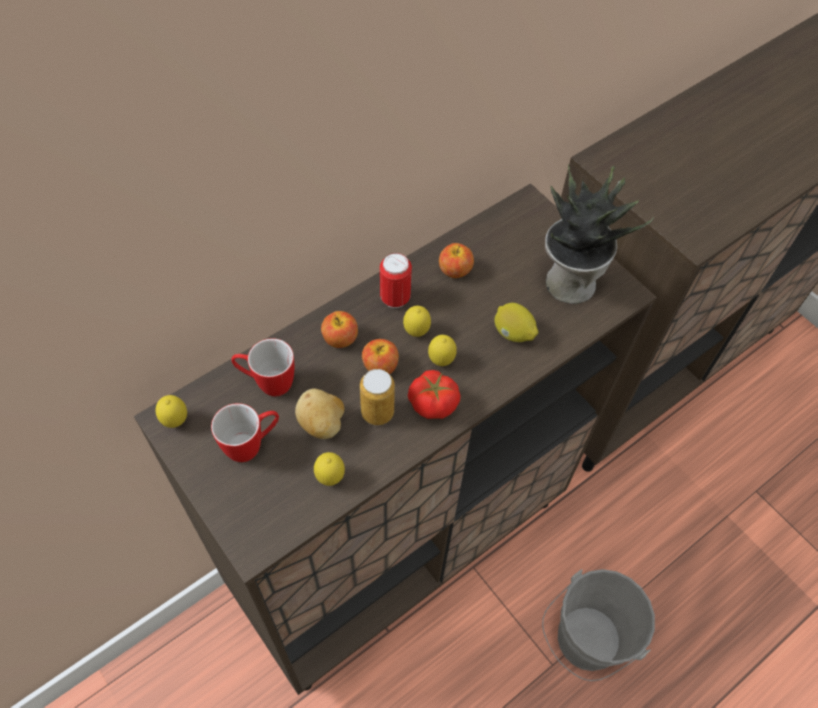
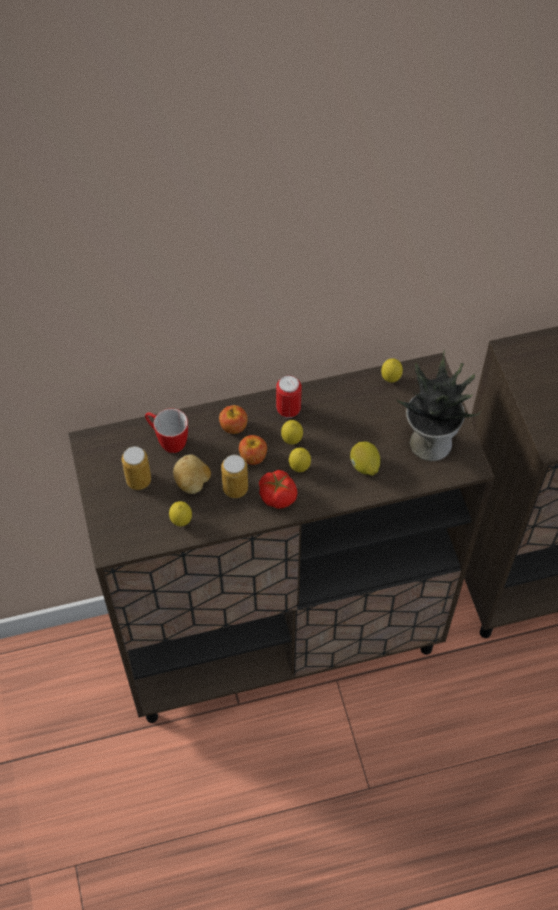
camera: 25 degrees right, 0 degrees up
lemon [156,395,187,428] -> lemon moved to [381,358,403,383]
mug [211,403,279,462] -> can [122,446,151,490]
apple [439,243,474,278] -> none
grey bucket [542,569,655,681] -> none

